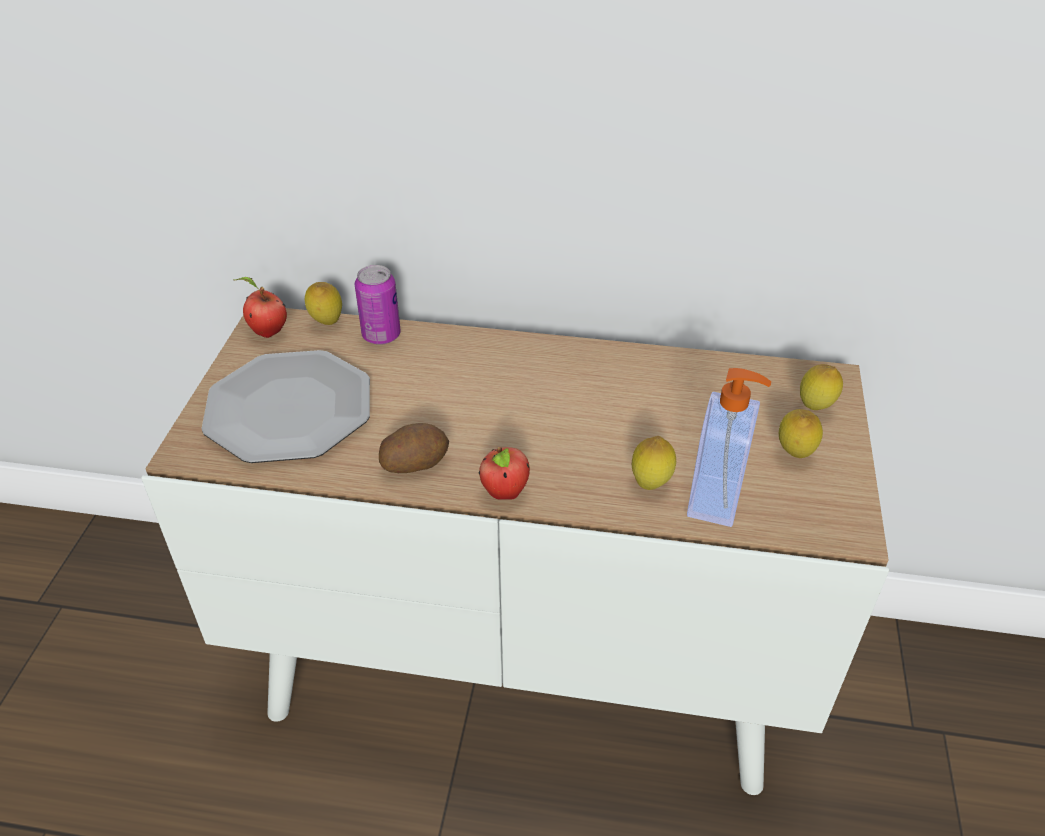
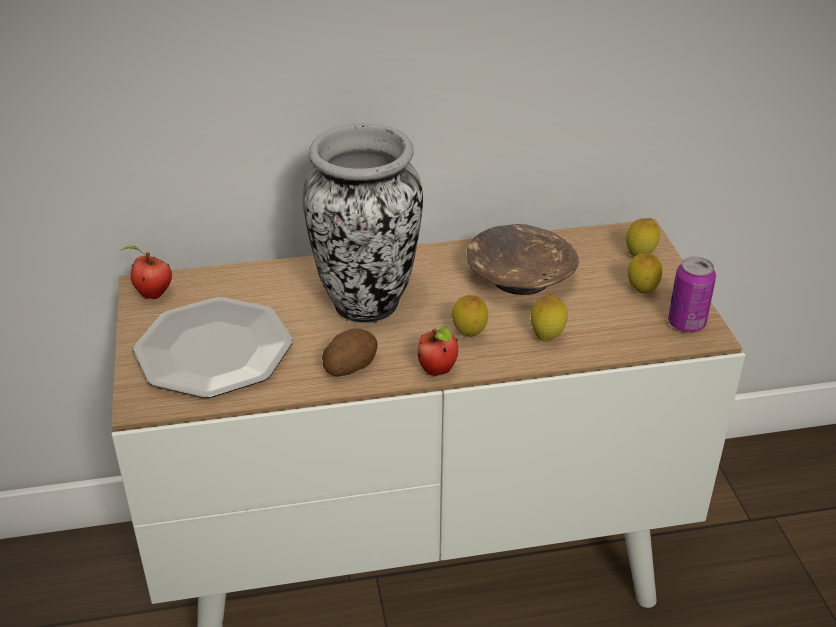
camera: 20 degrees left, 5 degrees down
lemon [305,282,342,325] -> lemon moved to [452,295,488,337]
can [355,265,401,345] -> can moved to [668,256,716,333]
soap dispenser [687,368,771,527] -> none
none -> vase [302,124,423,323]
none -> brown bowl [466,224,579,295]

